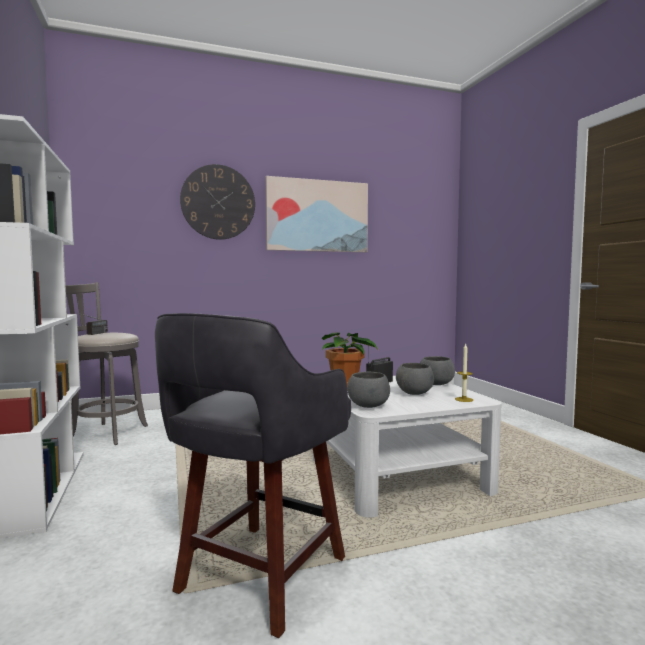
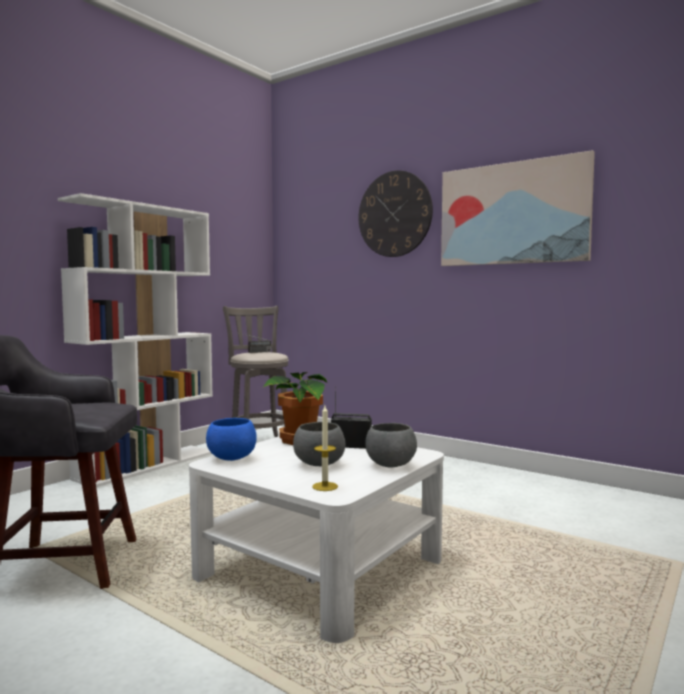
camera: 55 degrees right, 0 degrees up
grey bowl [347,372,390,408] -> blue bowl [206,418,257,461]

